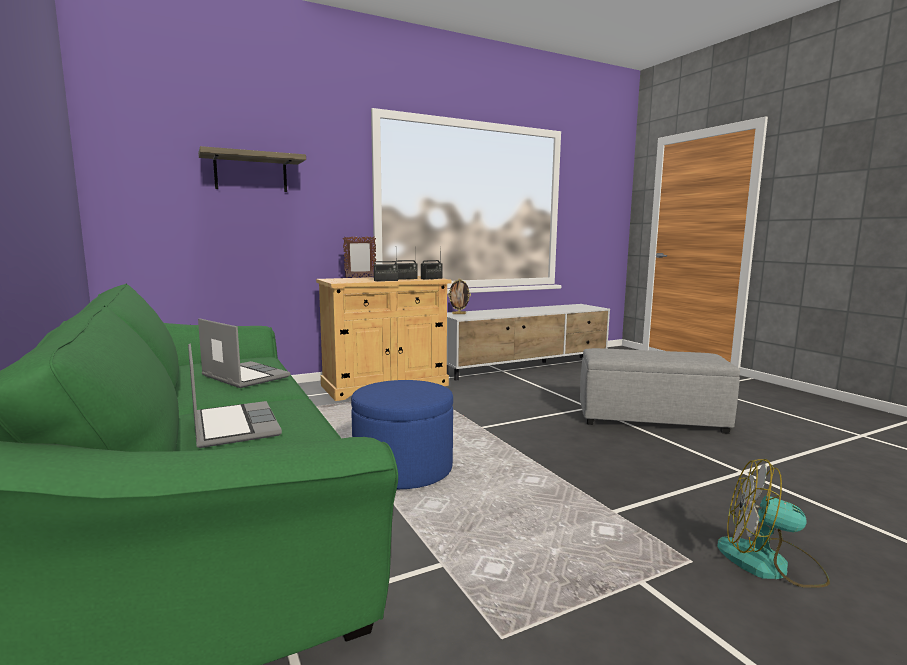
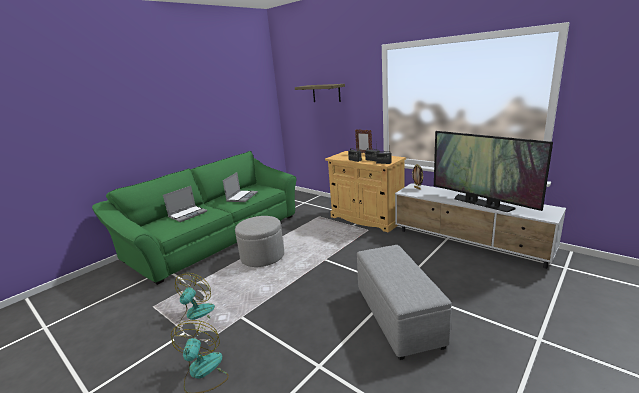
camera: 70 degrees right, 10 degrees up
blue ottoman [351,380,453,489] -> grey ottoman [235,216,284,267]
none -> fan [175,273,215,330]
none -> television [434,131,553,212]

